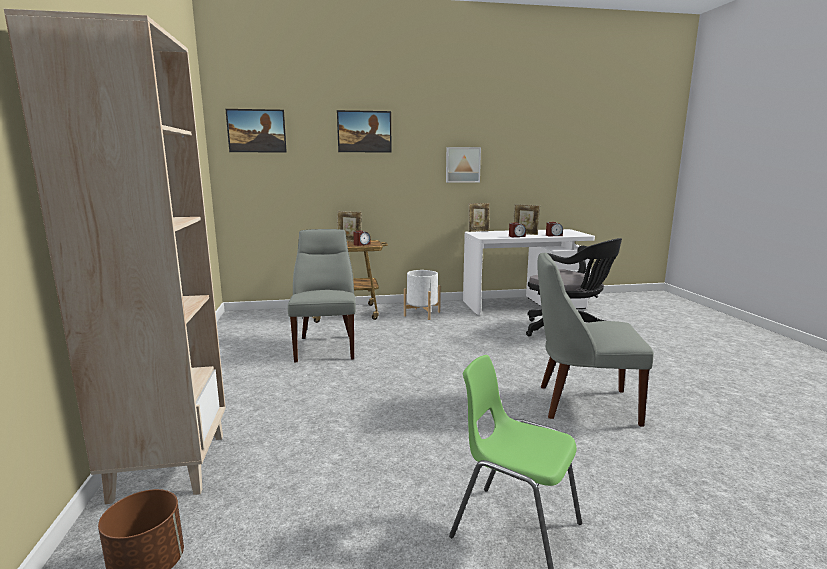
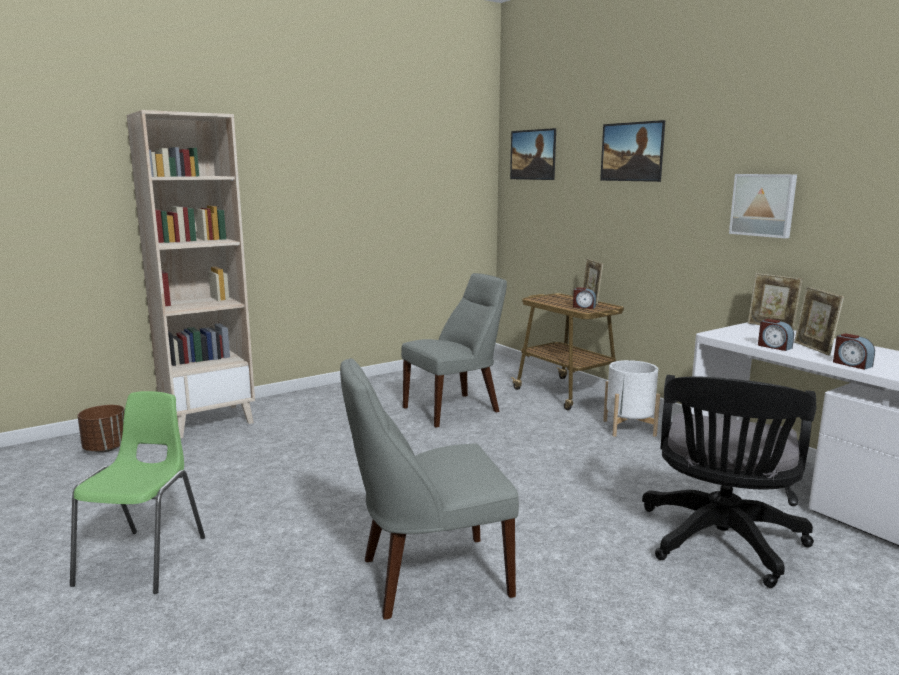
camera: 65 degrees right, 0 degrees up
grey chair [537,252,654,427] -> grey chair turned 90 degrees counterclockwise [340,358,519,620]

